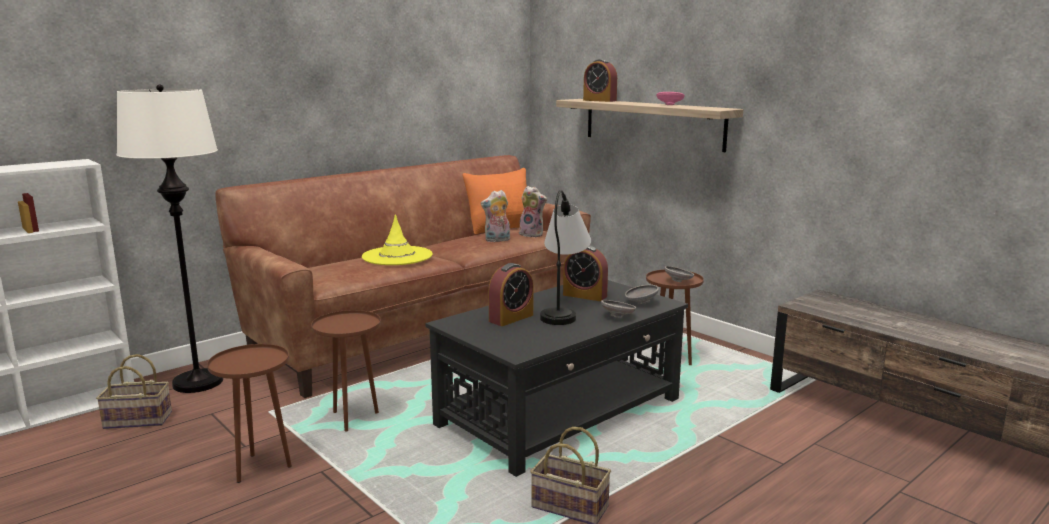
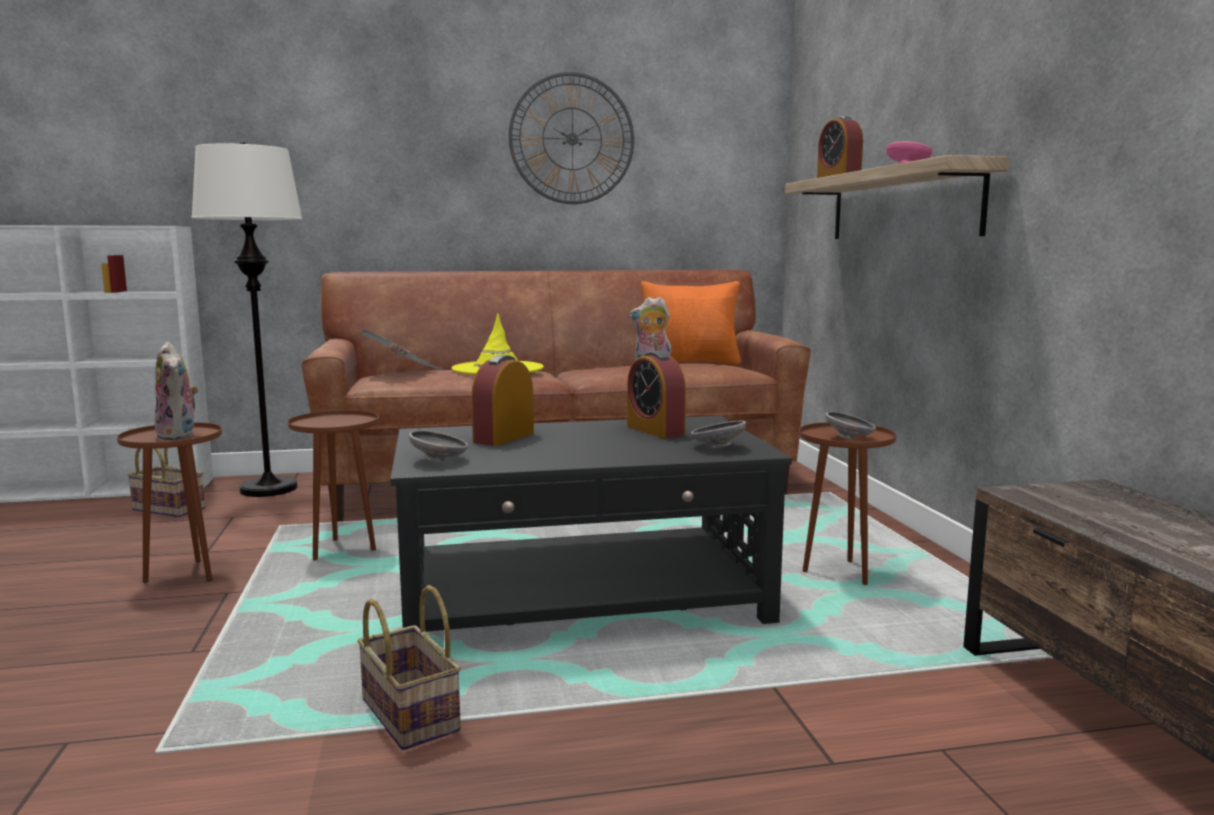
camera: 30 degrees right, 5 degrees down
alarm clock [488,263,533,326] -> alarm clock turned 135 degrees clockwise [472,355,534,446]
plush toy [519,186,547,237] -> plush toy moved to [154,342,198,440]
table lamp [540,190,591,325] -> none
grey bowl [601,300,636,318] -> grey bowl moved to [409,430,468,462]
none -> newspaper [360,330,443,370]
none -> wall clock [509,72,634,204]

